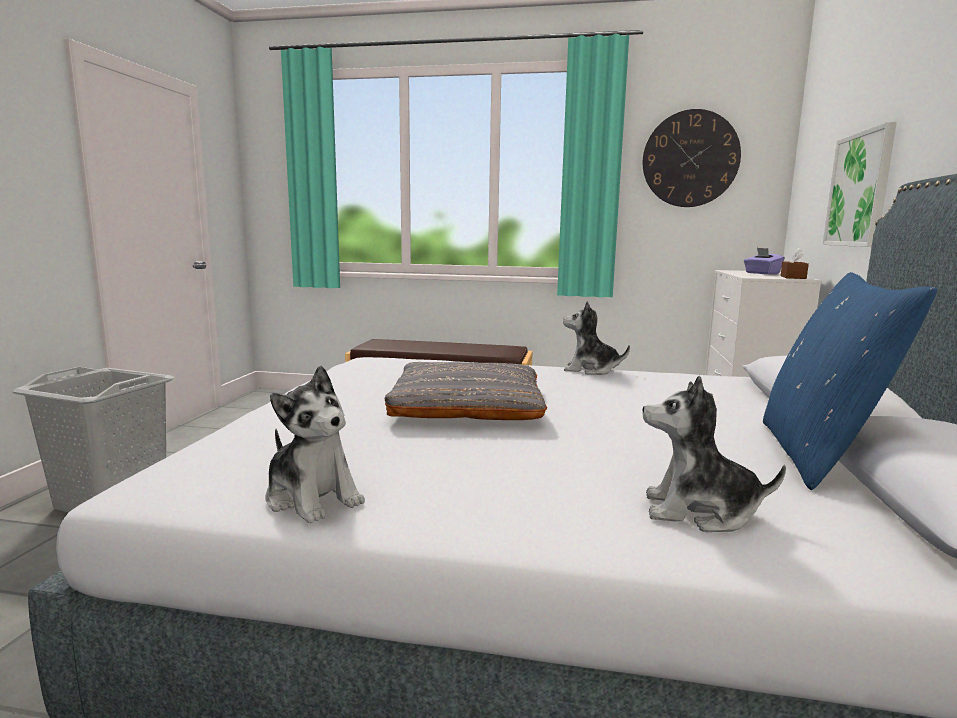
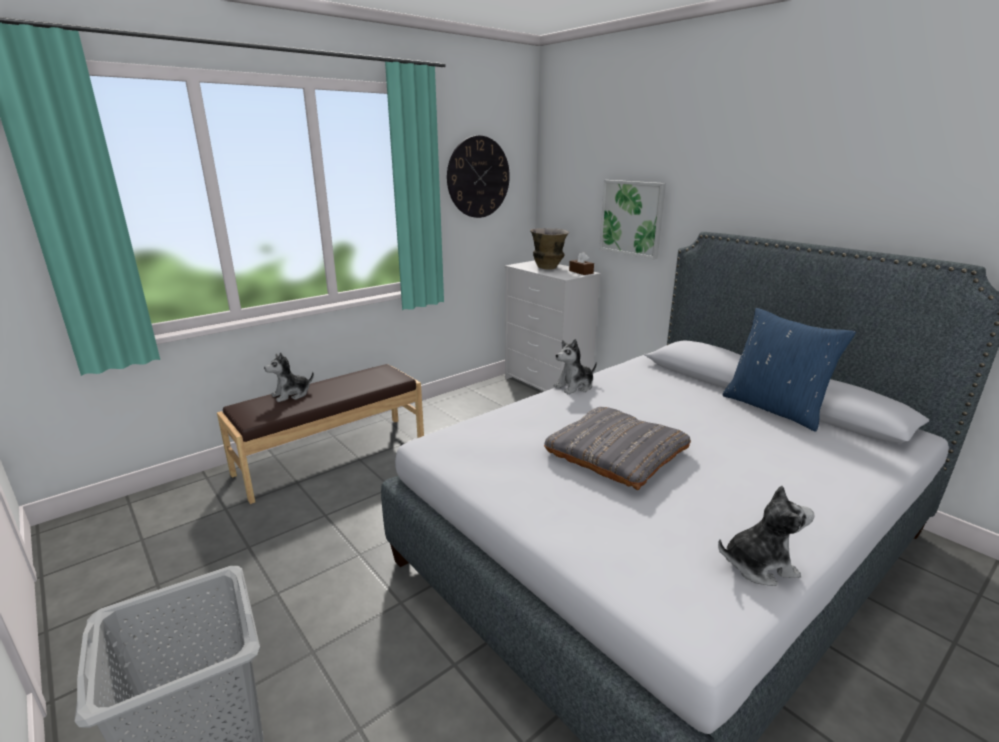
camera: 50 degrees left, 10 degrees up
plush toy [643,376,786,532] -> plush toy moved to [264,352,314,402]
purple tissue box [744,248,785,274] -> vase [530,228,569,269]

